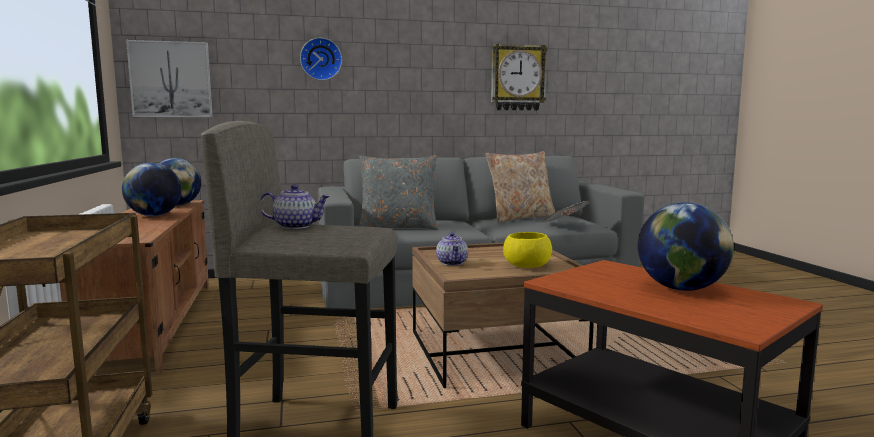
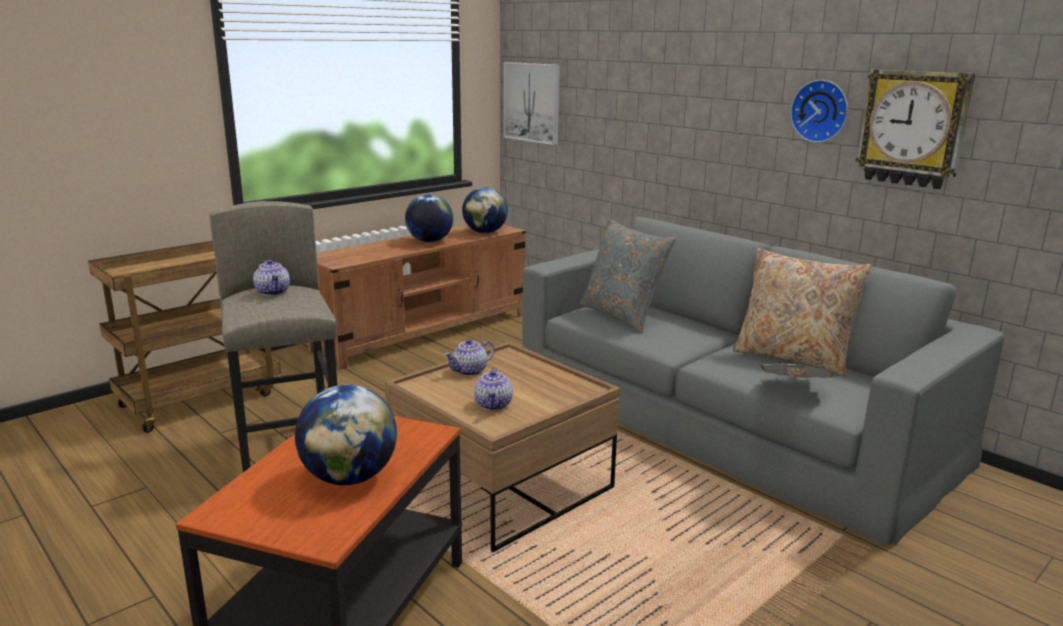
camera: 60 degrees right, 10 degrees up
wall clock [300,38,342,80] -> wall clock moved to [790,80,848,143]
yellow bowl [503,232,552,268] -> teapot [474,367,513,410]

